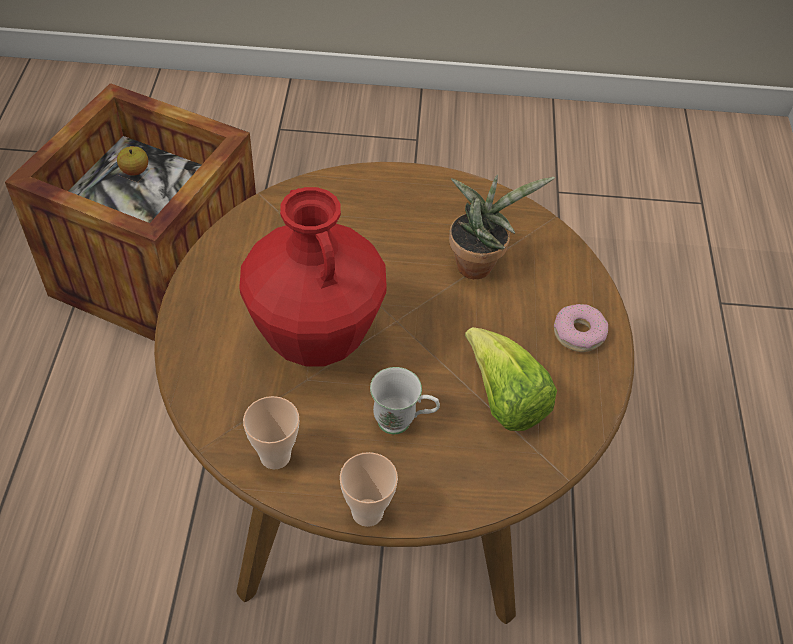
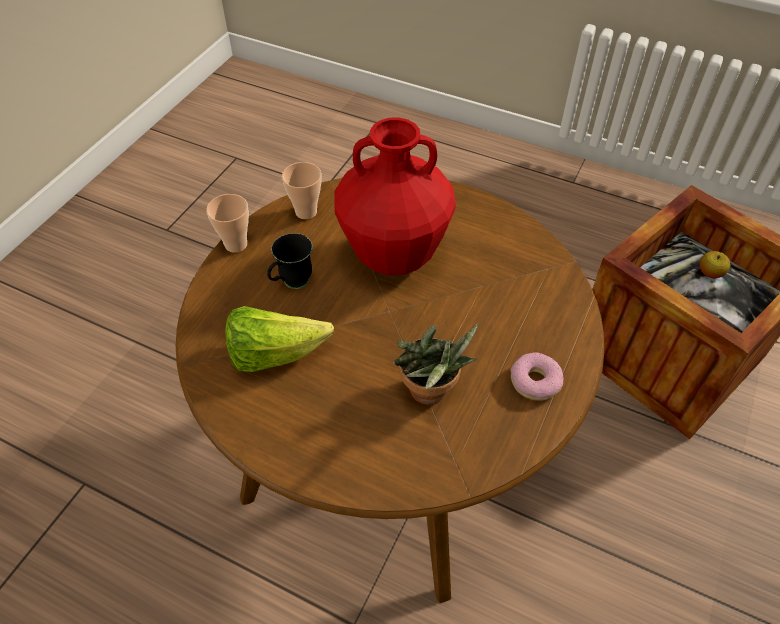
camera: 115 degrees right, 0 degrees up
white mug [370,367,440,434] -> black mug [267,233,313,289]
donut [554,304,608,352] -> donut moved to [511,352,564,401]

